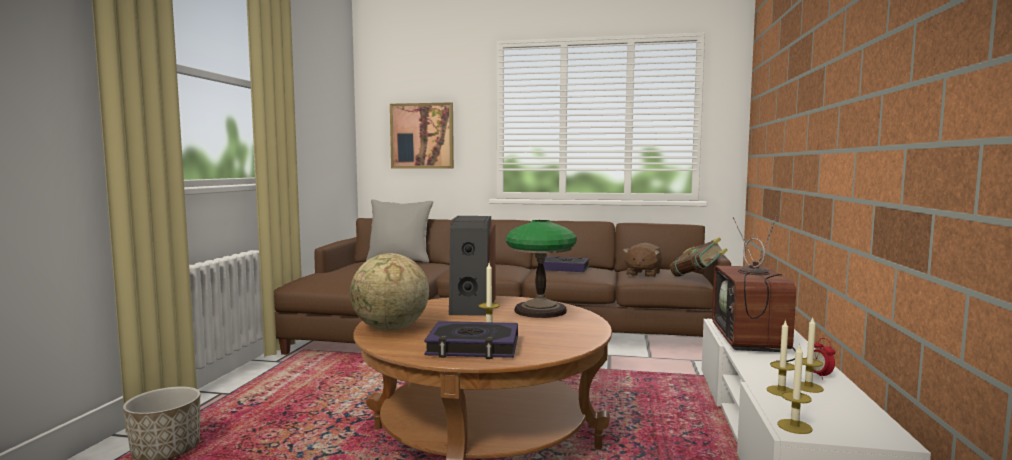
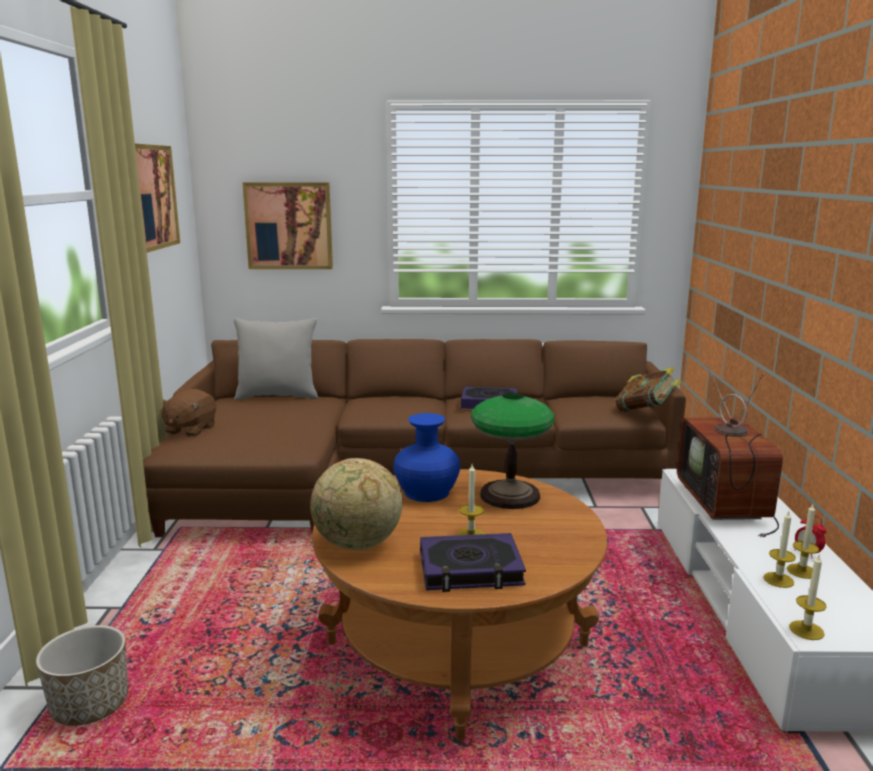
camera: 10 degrees left, 10 degrees up
speaker [449,216,496,316] -> blue vase [393,413,460,502]
brown plush toy [623,243,662,278] -> brown plush toy moved to [162,389,216,437]
none -> picture [135,144,180,253]

